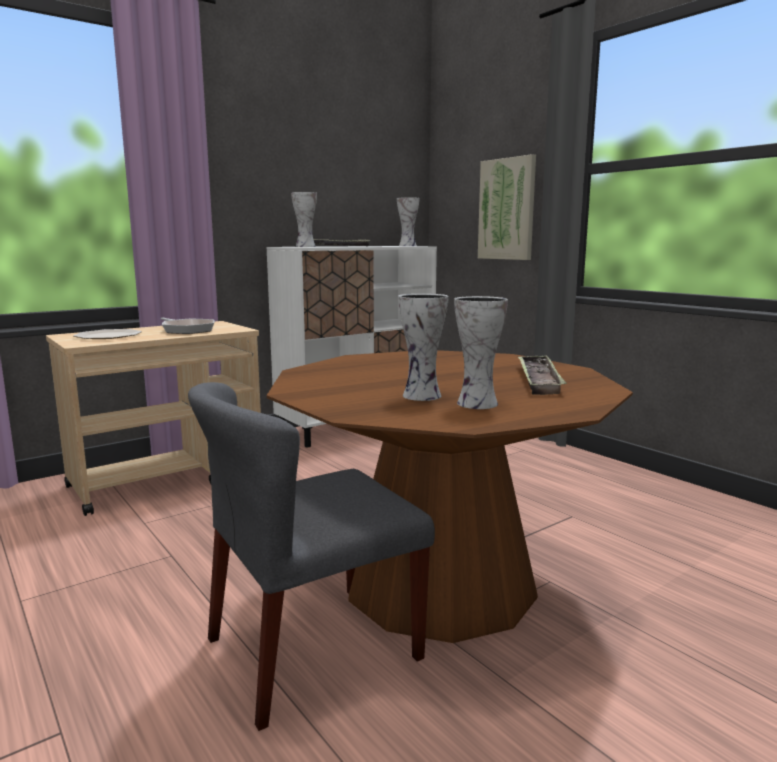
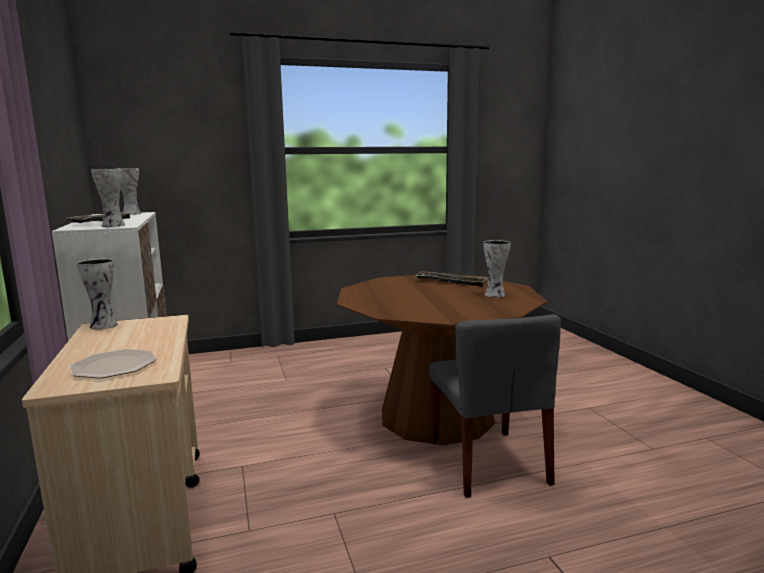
camera: 70 degrees left, 0 degrees up
frying pan [161,317,215,334] -> none
vase [398,294,449,401] -> vase moved to [77,259,118,330]
picture [478,154,536,260] -> none

